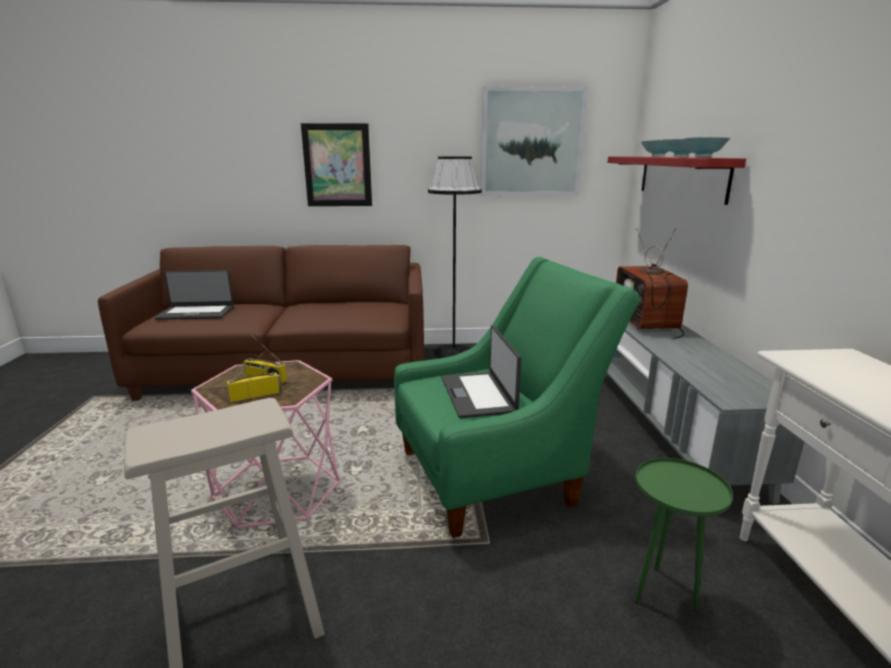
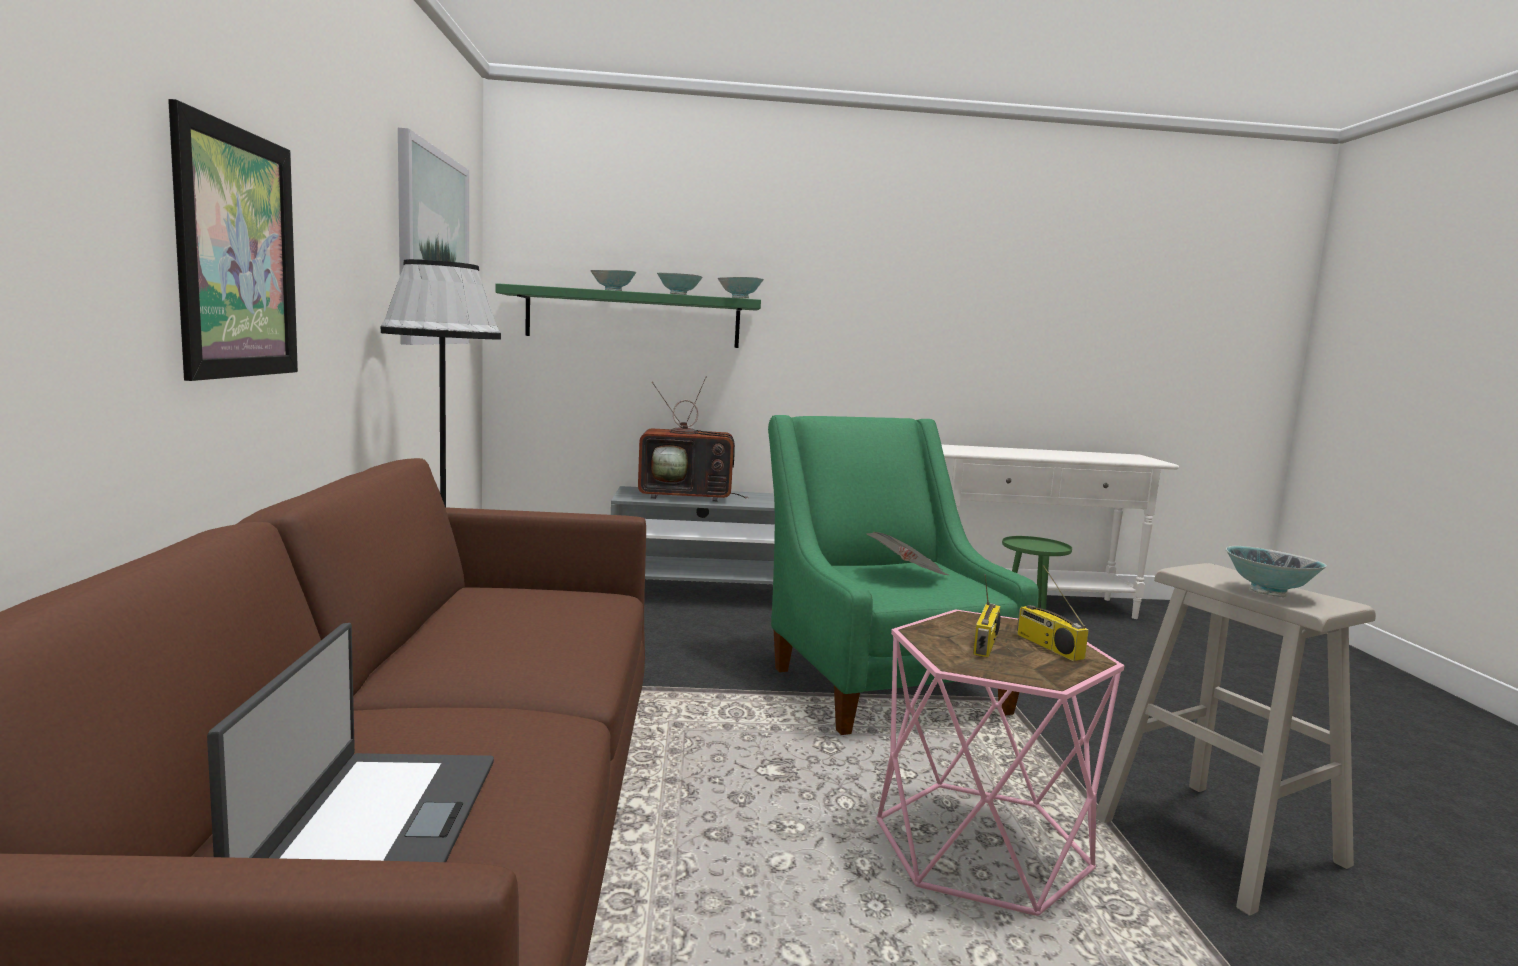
camera: 90 degrees left, 10 degrees down
laptop [441,325,522,419] -> newspaper [867,532,948,575]
red shelf [607,157,746,205] -> green shelf [496,283,761,348]
none -> bowl [1226,546,1327,597]

